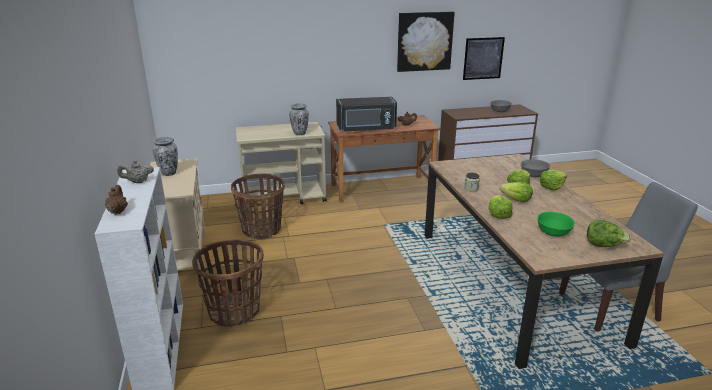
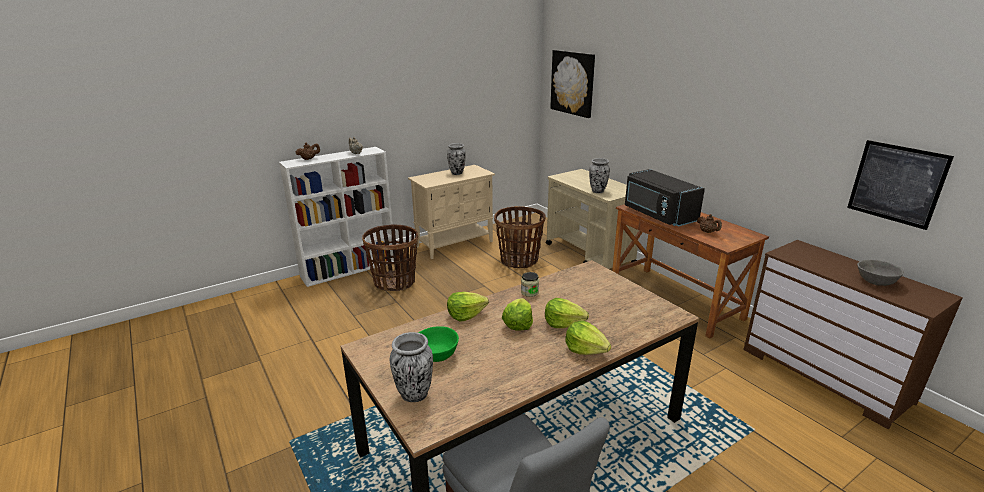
camera: 70 degrees right, 0 degrees up
picture [397,11,455,72] -> picture moved to [550,50,595,118]
grey bowl [520,159,550,177] -> none
lettuce [587,220,631,247] -> vase [390,332,433,402]

